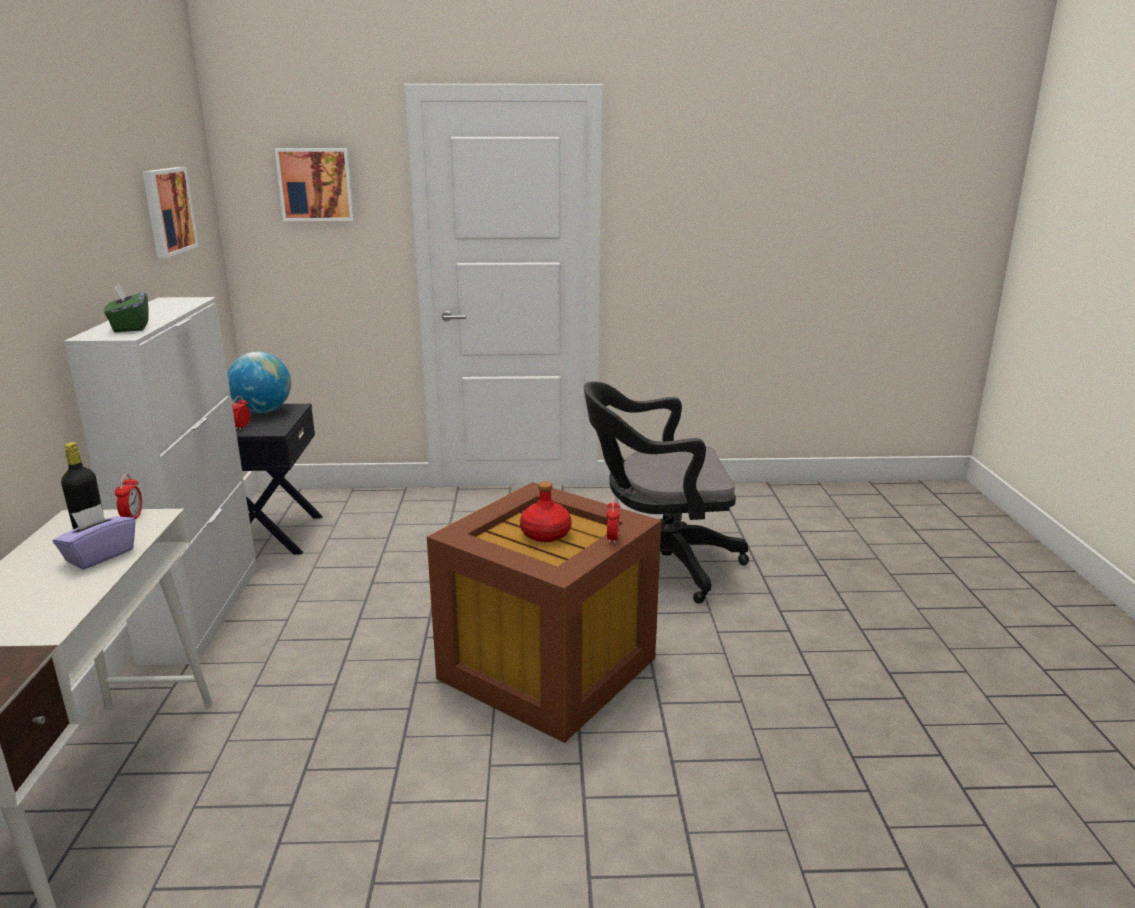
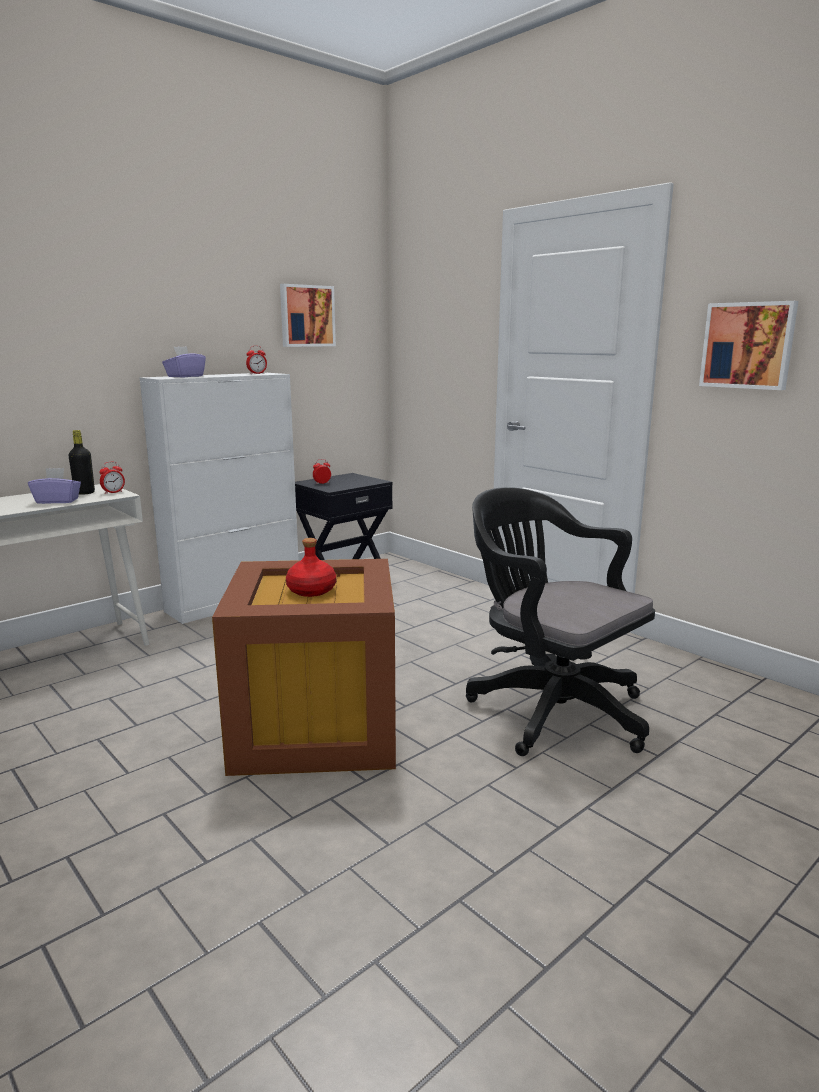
camera: 50 degrees right, 5 degrees down
green tissue box [104,284,148,332] -> purple tissue box [162,346,206,378]
globe [227,352,291,413] -> none
picture [275,148,355,221] -> picture moved to [699,301,798,390]
alarm clock [606,498,620,544] -> alarm clock moved to [246,346,267,374]

